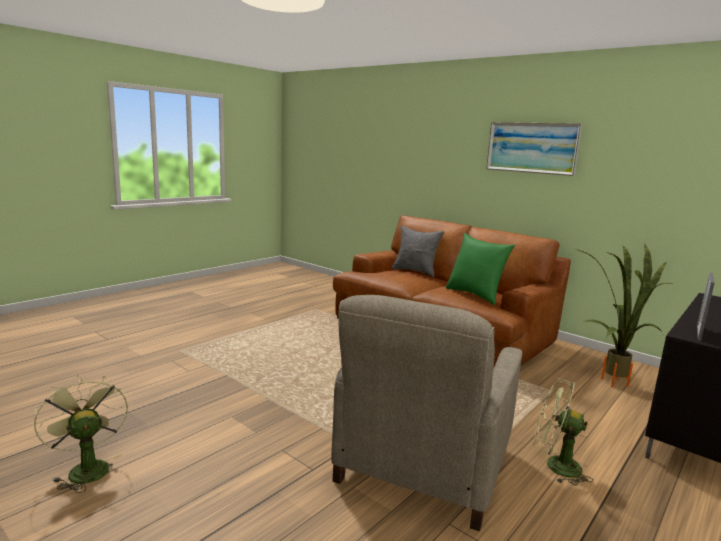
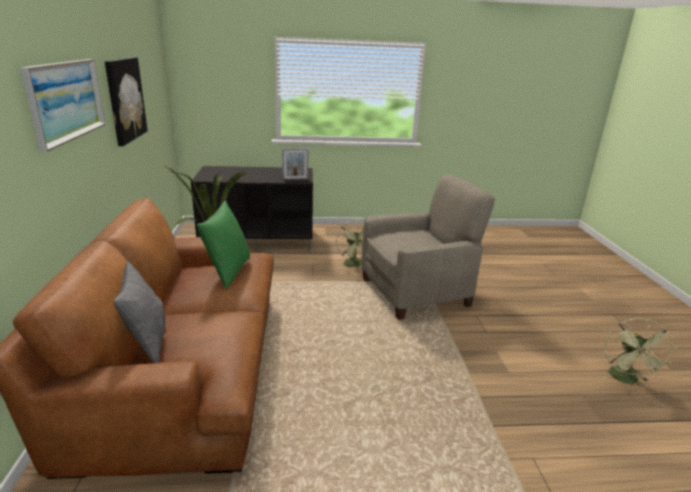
camera: 135 degrees left, 10 degrees up
none -> picture [105,57,148,146]

